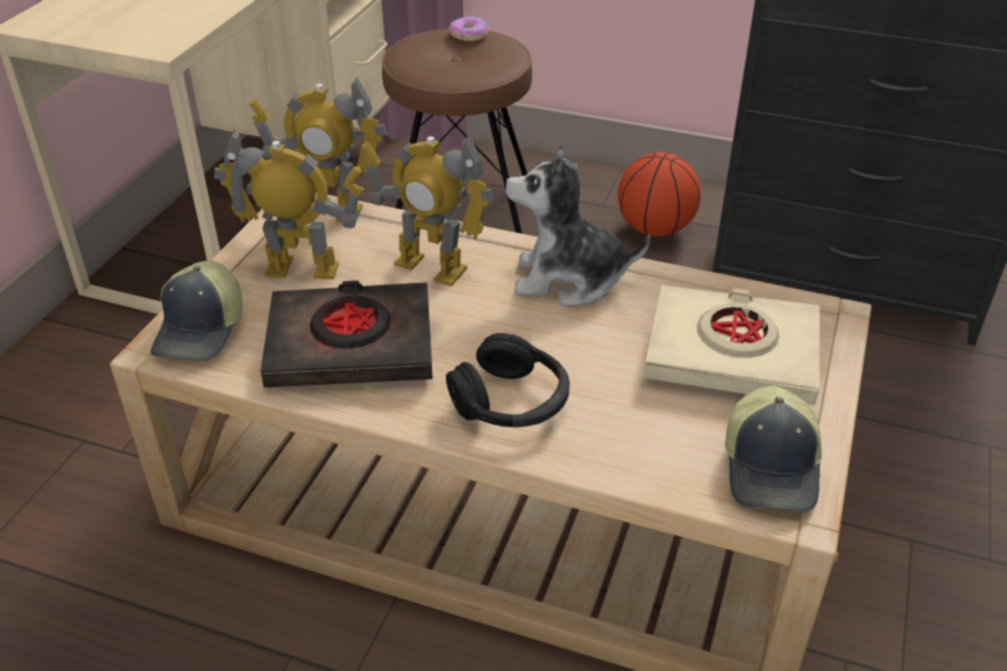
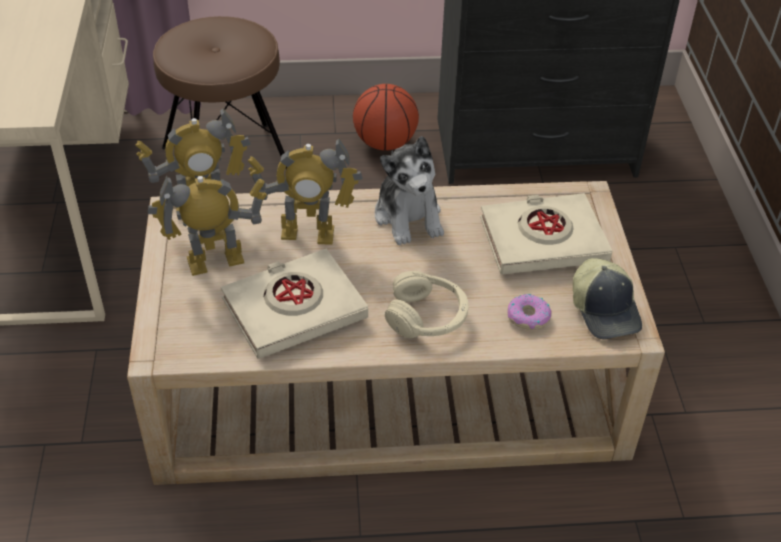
camera: 25 degrees left, 5 degrees up
cap [150,261,243,361] -> none
black book [260,281,433,388] -> beige book [221,249,368,359]
black headphones [446,333,570,427] -> beige headphones [385,271,468,338]
donut [449,17,489,41] -> donut moved to [507,294,552,330]
plush toy [506,144,651,307] -> plush toy turned 90 degrees counterclockwise [375,136,444,245]

